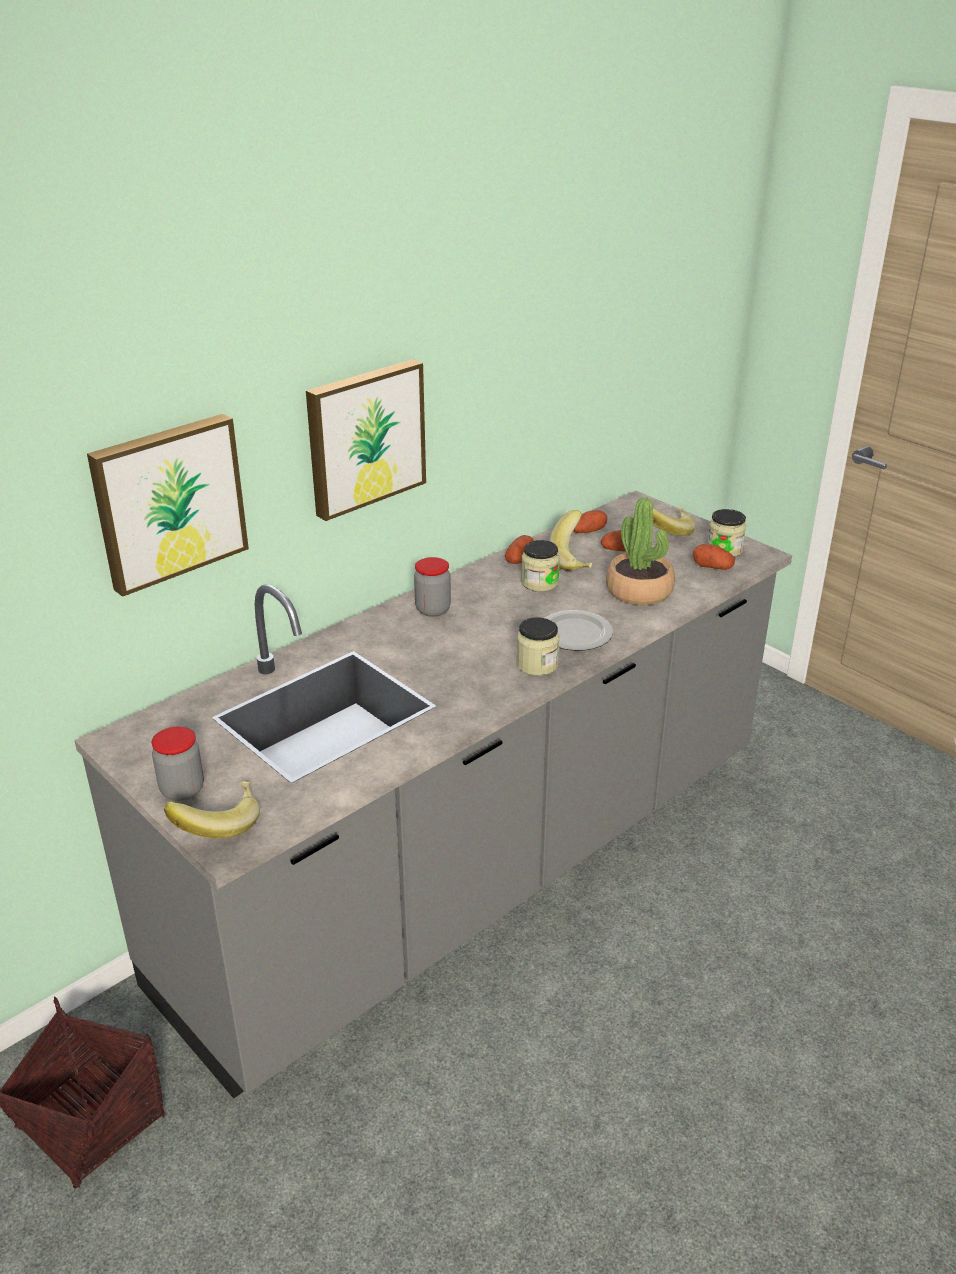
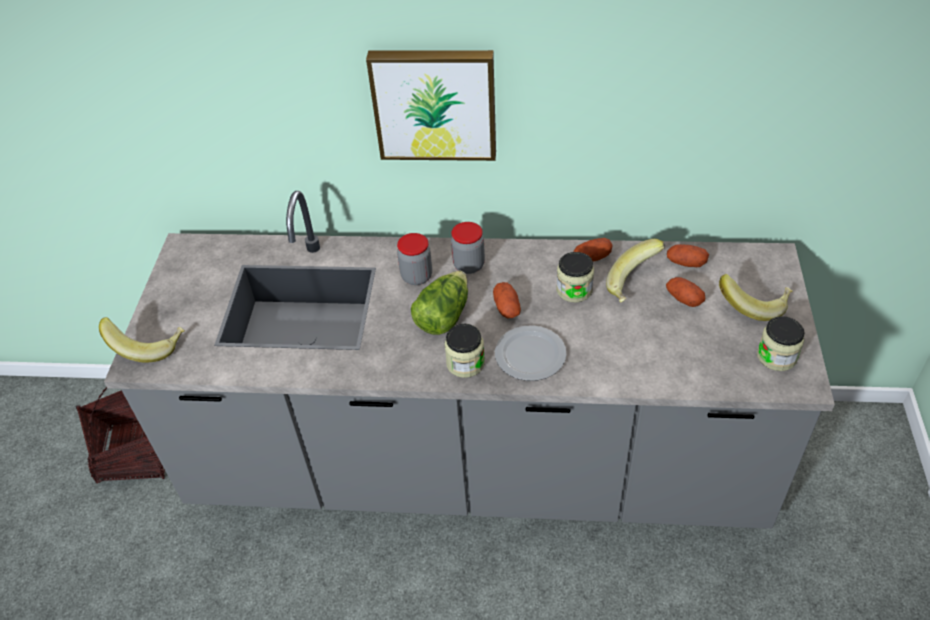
camera: 50 degrees right, 15 degrees up
picture [87,414,249,597] -> none
jar [151,726,204,801] -> jar moved to [397,233,432,285]
potted plant [606,497,675,605] -> none
potato [693,544,735,570] -> potato moved to [493,282,521,319]
none -> lettuce [411,271,468,335]

